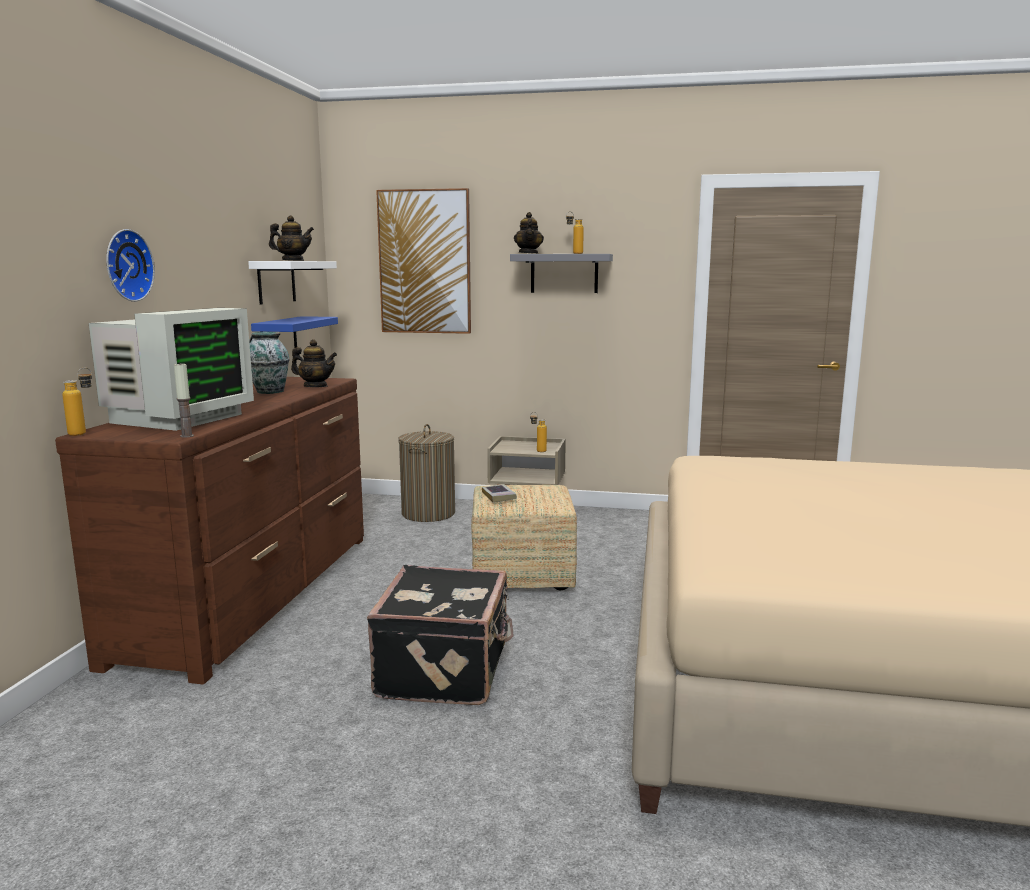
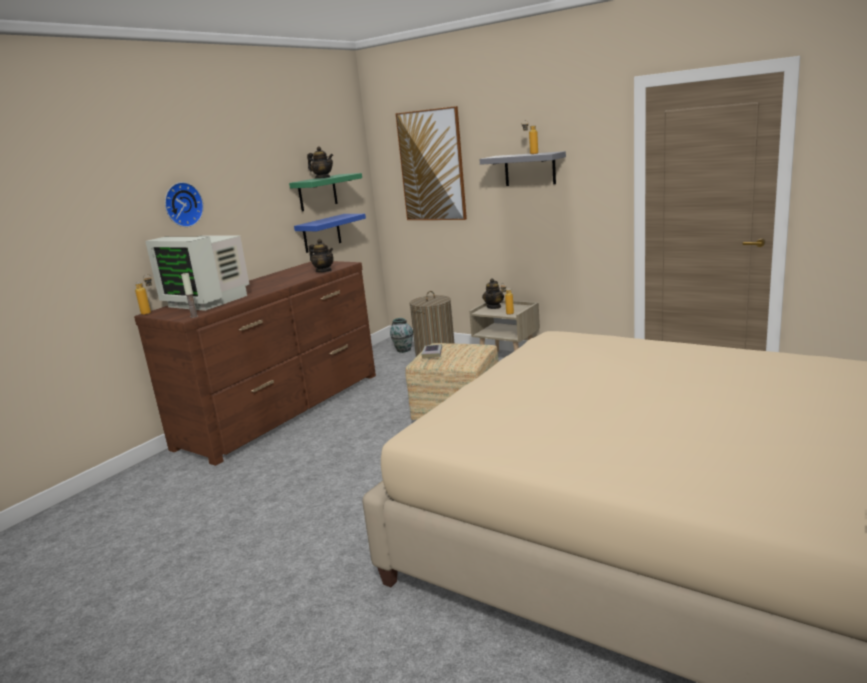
camera: 25 degrees right, 5 degrees up
monitor [89,308,254,431] -> monitor turned 75 degrees clockwise [145,236,250,311]
white shelf [248,261,337,305] -> green shelf [289,173,362,212]
vase [249,332,290,394] -> vase moved to [390,318,413,353]
black suitcase [367,565,513,705] -> none
teapot [514,212,544,254] -> teapot moved to [482,278,504,309]

